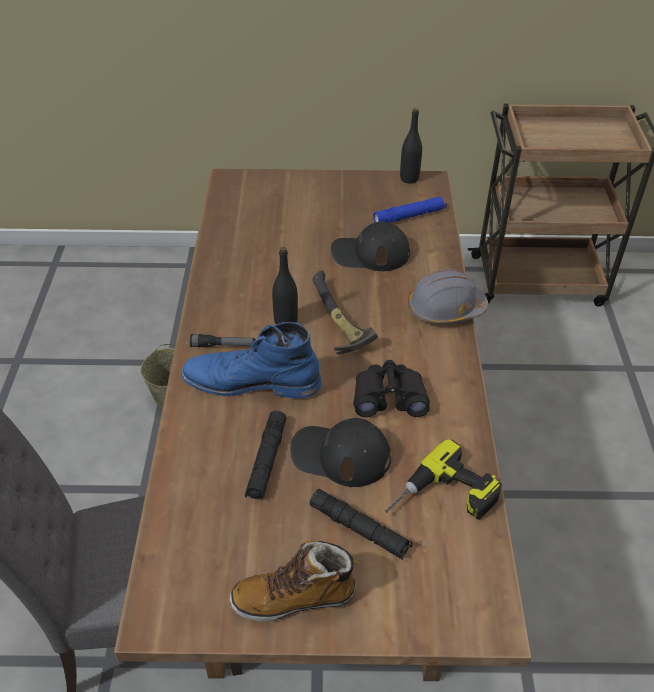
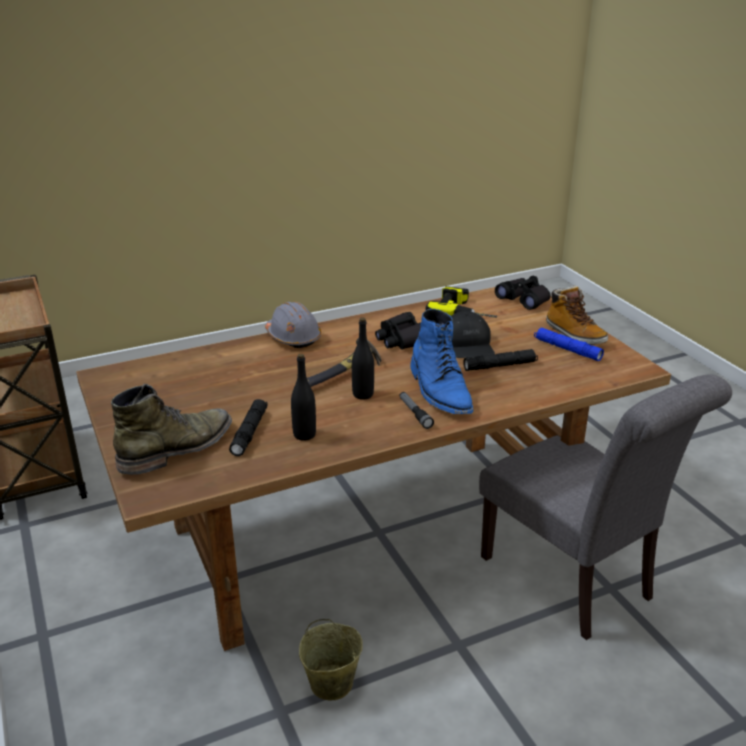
camera: 115 degrees left, 15 degrees down
black flashlight [310,489,413,560] -> black flashlight moved to [229,399,268,456]
black cap [331,221,410,271] -> none
blue flashlight [373,196,447,223] -> blue flashlight moved to [534,328,604,361]
black bottle [400,108,422,184] -> black bottle moved to [291,354,316,441]
none -> green boot [111,384,232,475]
none -> black binoculars [495,276,550,310]

